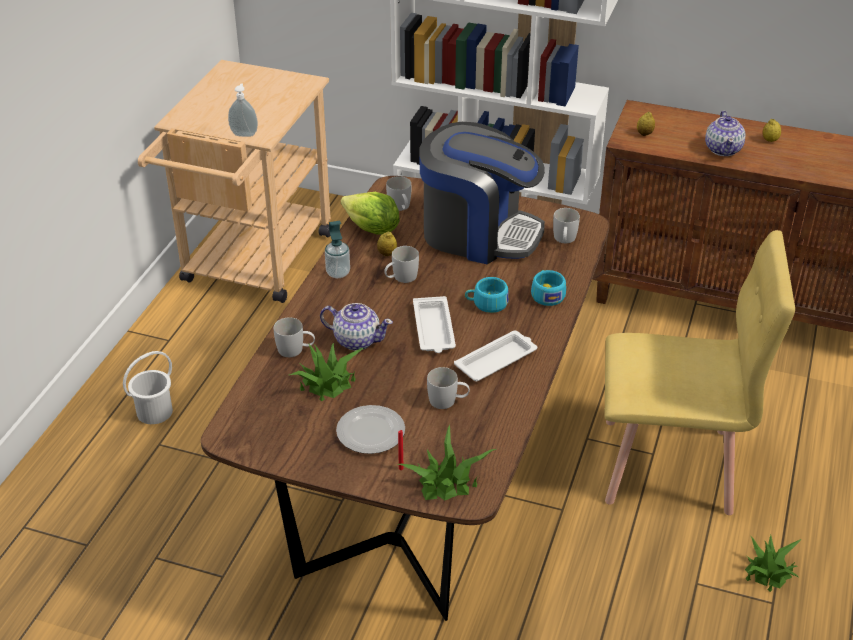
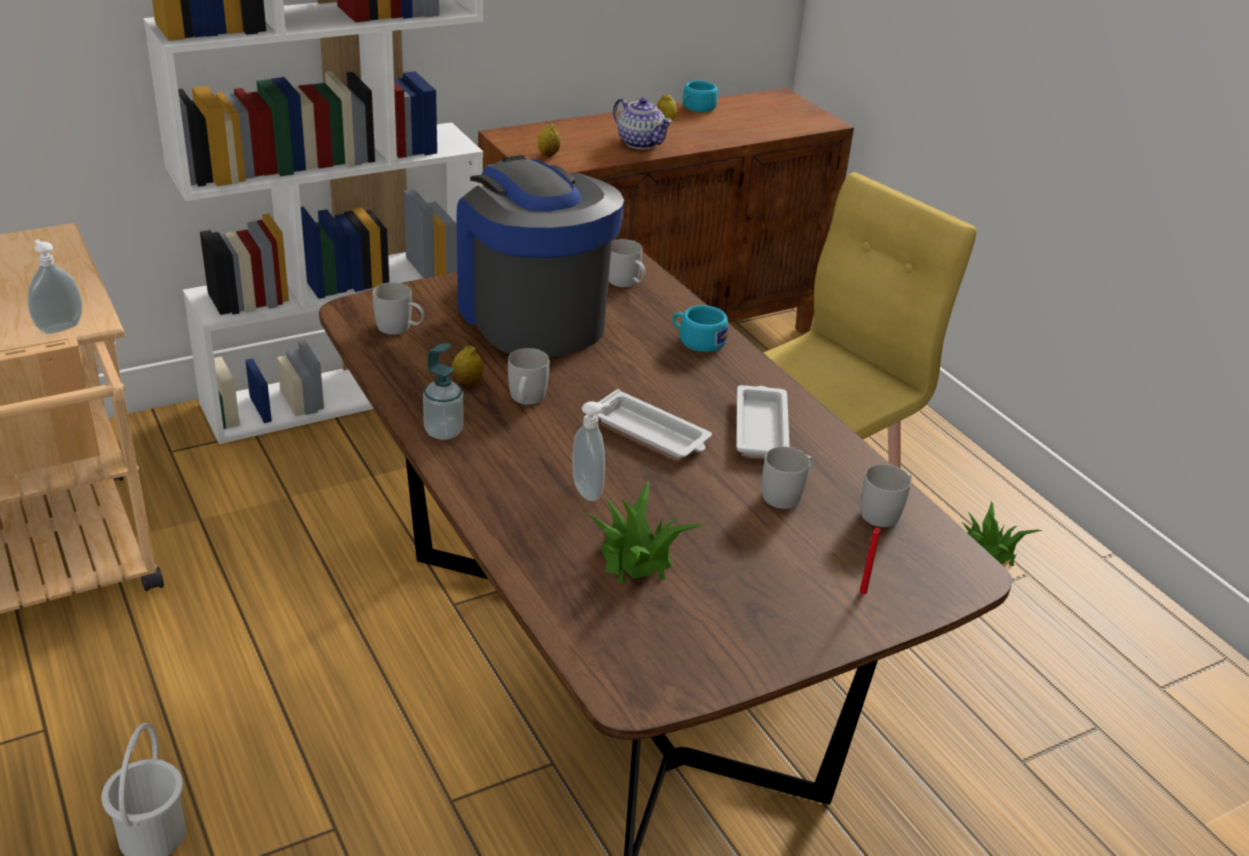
camera: 50 degrees left, 5 degrees down
white mug [274,317,315,357] -> white mug moved to [861,464,912,527]
teapot [320,303,393,351] -> soap dispenser [572,401,610,501]
plate [336,405,405,454] -> none
lettuce [341,192,400,235] -> none
potted plant [396,424,496,500] -> none
coffee machine [419,122,545,264] -> coffee machine turned 90 degrees counterclockwise [456,155,624,357]
turquoise cup [465,277,509,313] -> turquoise cup moved to [682,81,717,112]

